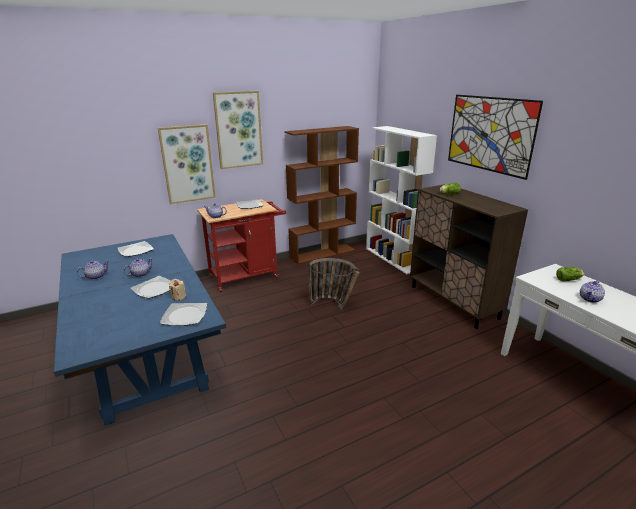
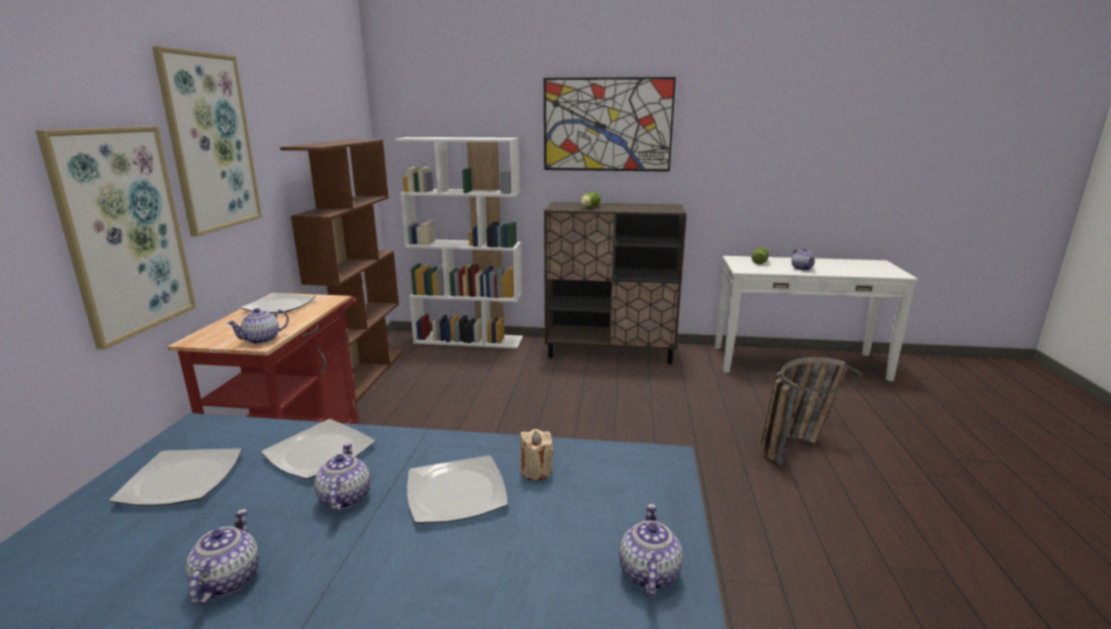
camera: 55 degrees left, 5 degrees down
plate [160,303,207,326] -> plate moved to [261,419,375,479]
basket [308,258,359,310] -> basket moved to [761,357,862,467]
none -> teapot [619,504,683,597]

